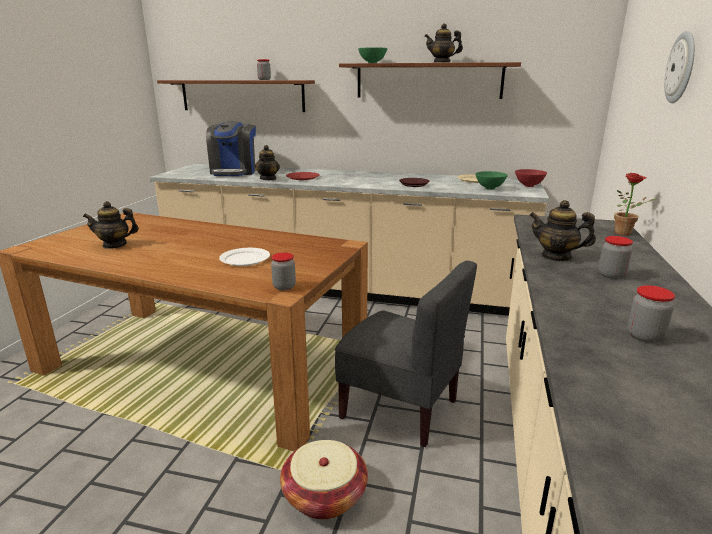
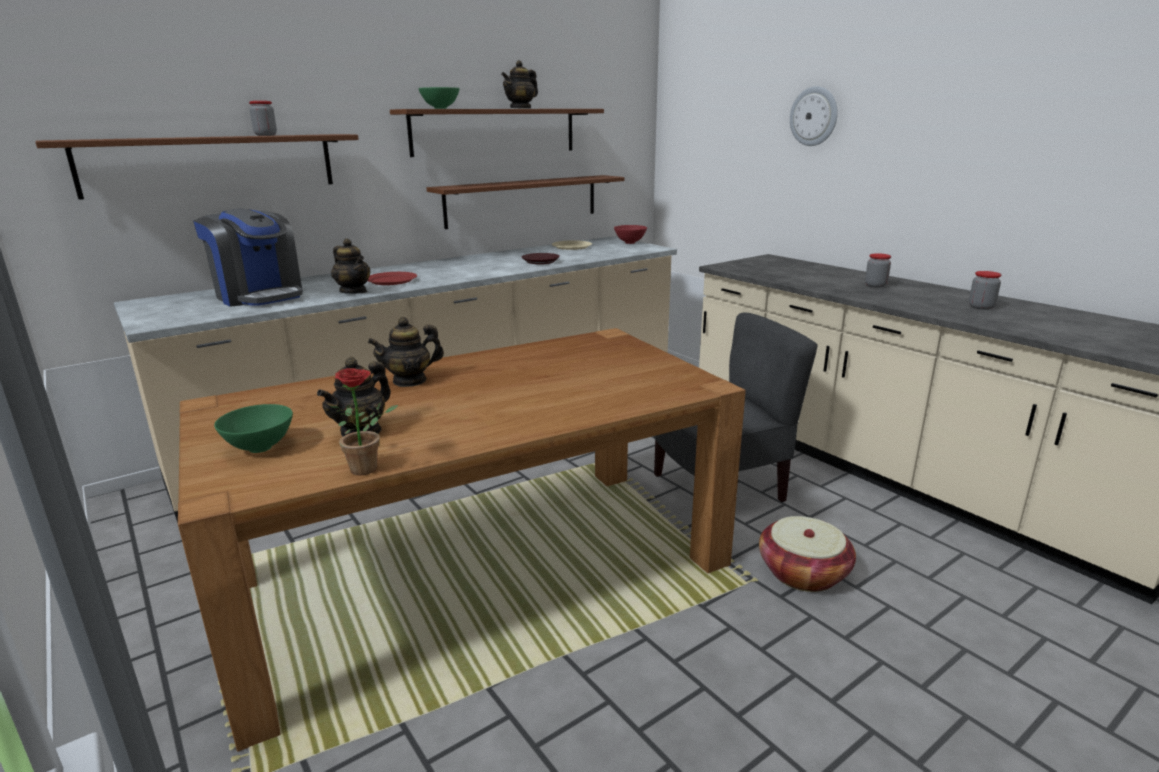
camera: 50 degrees left, 0 degrees up
white plate [219,248,270,266] -> none
jar [271,252,296,290] -> none
green bowl [475,171,508,190] -> green bowl moved to [214,404,293,453]
teapot [529,200,596,262] -> teapot moved to [368,317,444,387]
potted plant [614,173,656,236] -> potted plant moved to [330,368,399,475]
none -> brown shelf [427,175,624,229]

